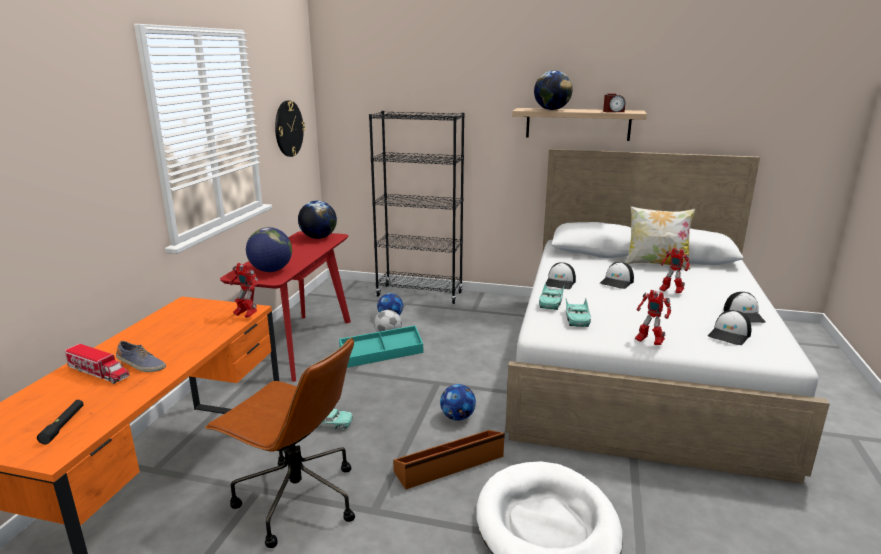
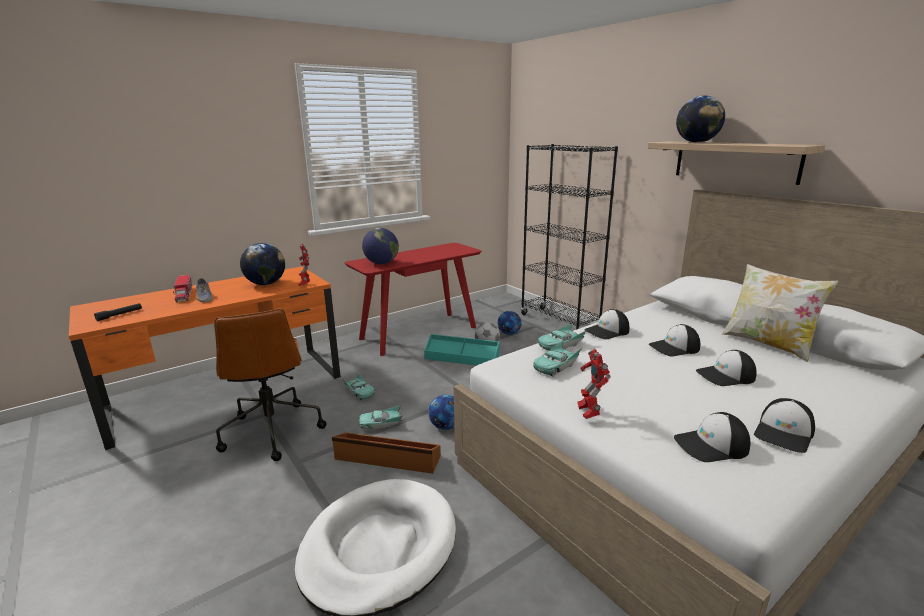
camera: 40 degrees right, 0 degrees up
wall clock [275,101,305,157] -> none
globe [298,201,337,239] -> globe moved to [240,243,285,285]
alarm clock [603,94,625,112] -> none
toy robot [659,248,690,293] -> cap [696,350,757,386]
none -> turquoise toy car [359,406,403,431]

